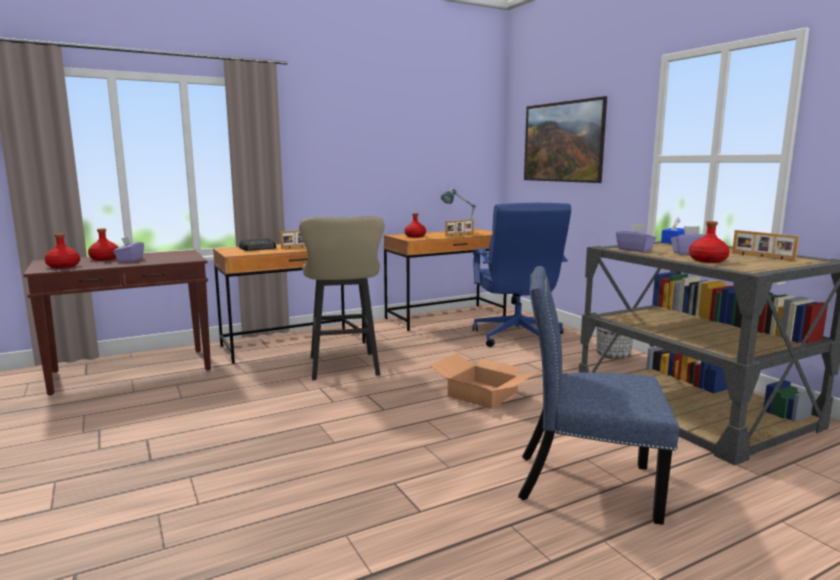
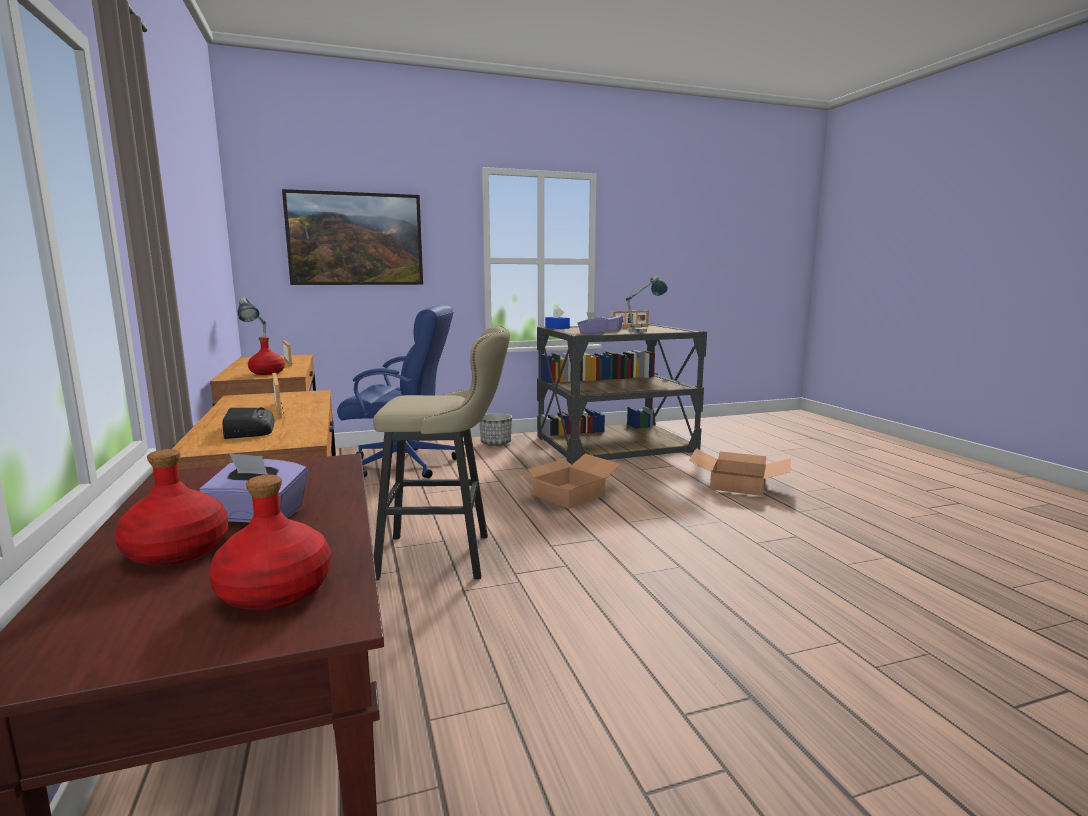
camera: 80 degrees left, 0 degrees up
blue chair [518,266,679,525] -> cardboard box [689,448,791,496]
red bottle [689,221,730,263] -> table lamp [626,276,668,333]

